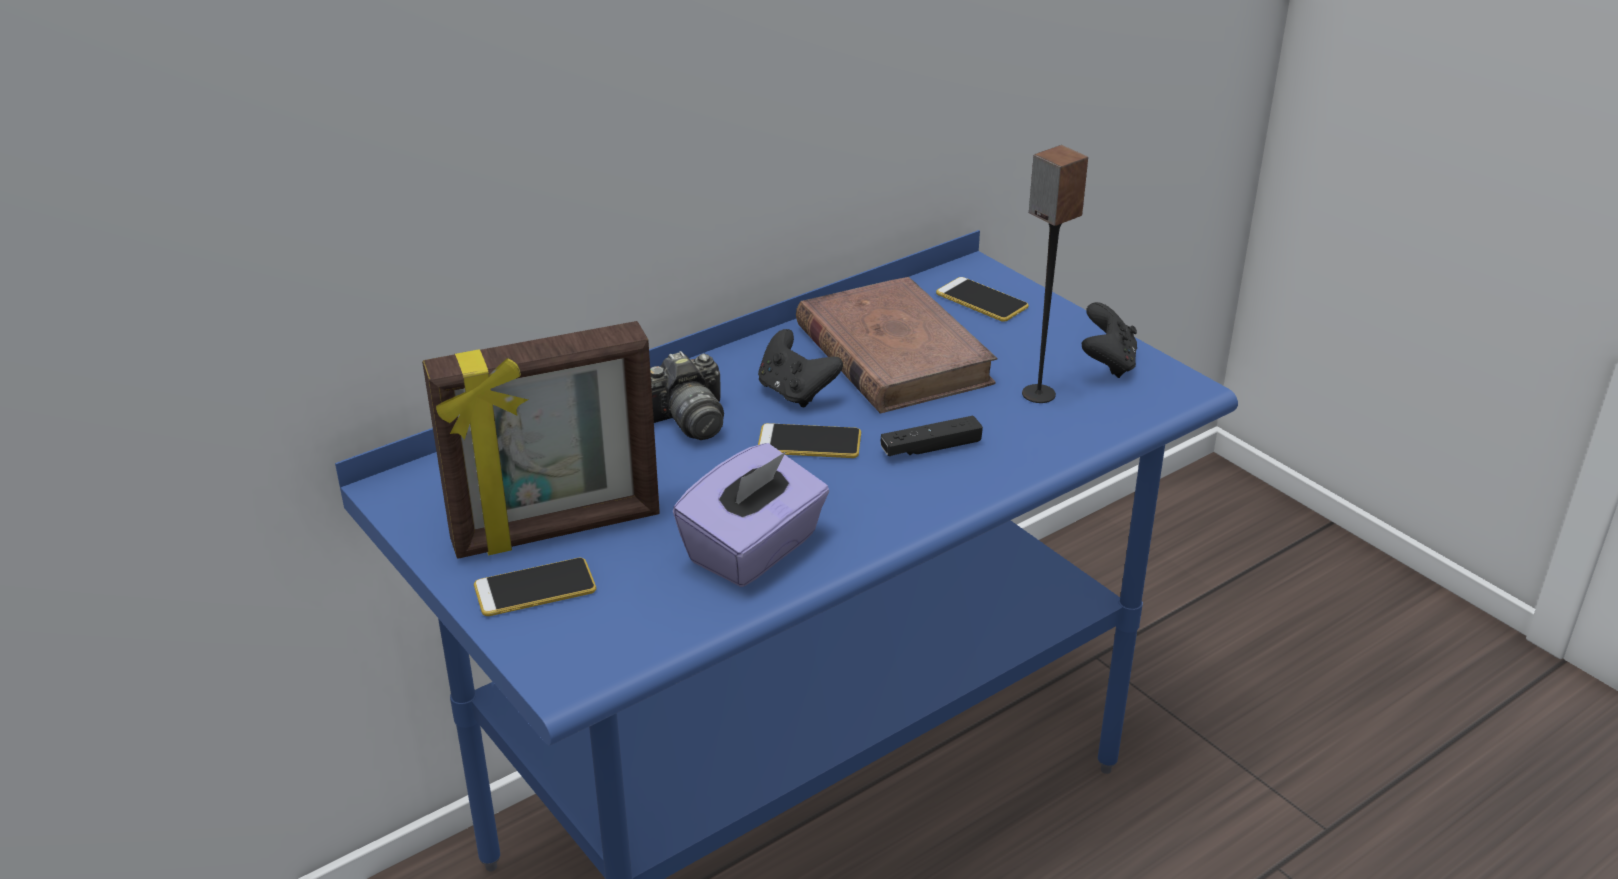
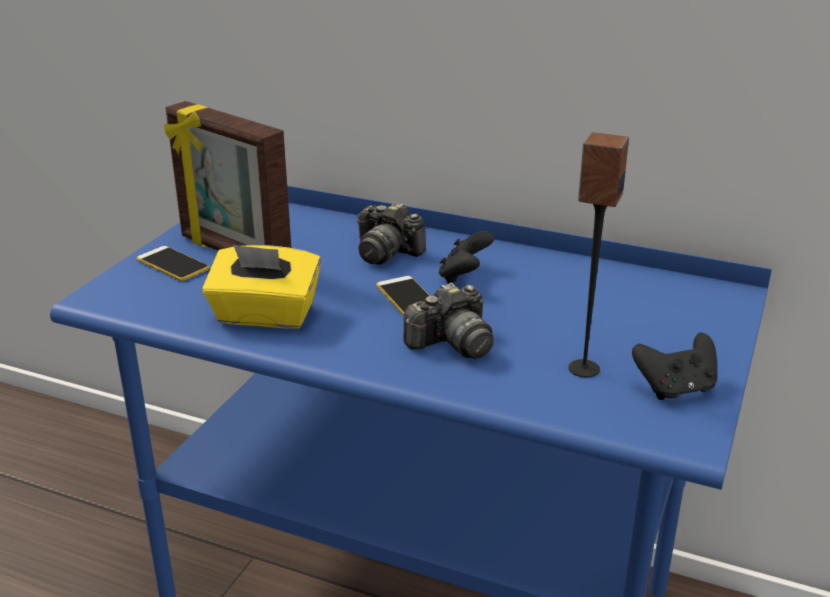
camera: 60 degrees right, 5 degrees down
purple tissue box [673,443,829,587] -> yellow tissue box [202,244,321,329]
brown book [796,277,997,414] -> none
black game controller [880,416,983,456] -> camera [403,283,494,359]
phone [936,277,1029,322] -> none

